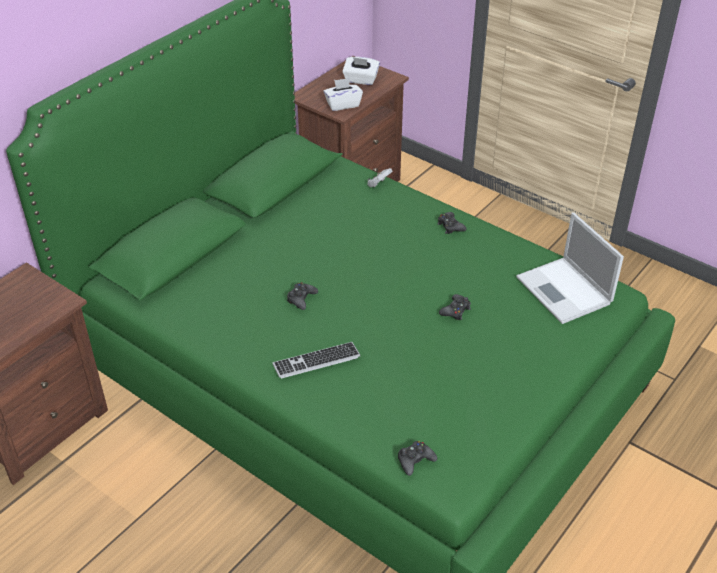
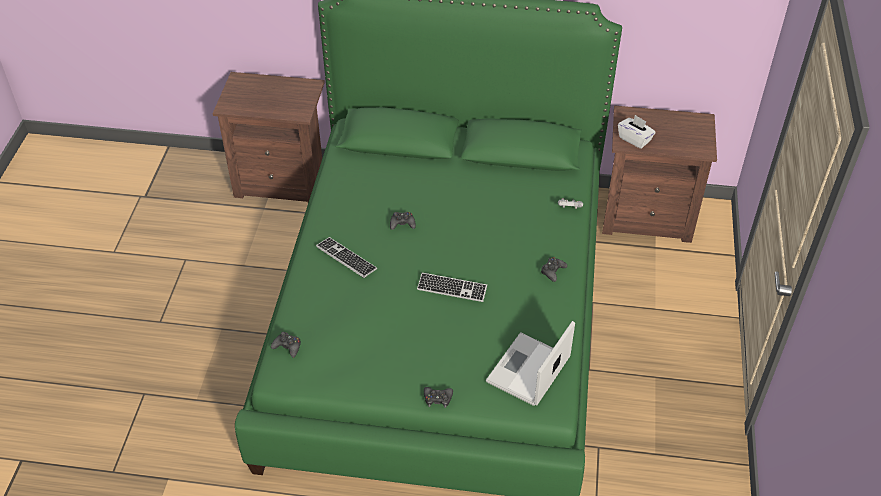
camera: 60 degrees right, 5 degrees up
white tissue box [342,57,380,85] -> none
black game controller [439,294,471,320] -> black game controller moved to [424,387,453,408]
none -> keyboard [417,273,487,302]

